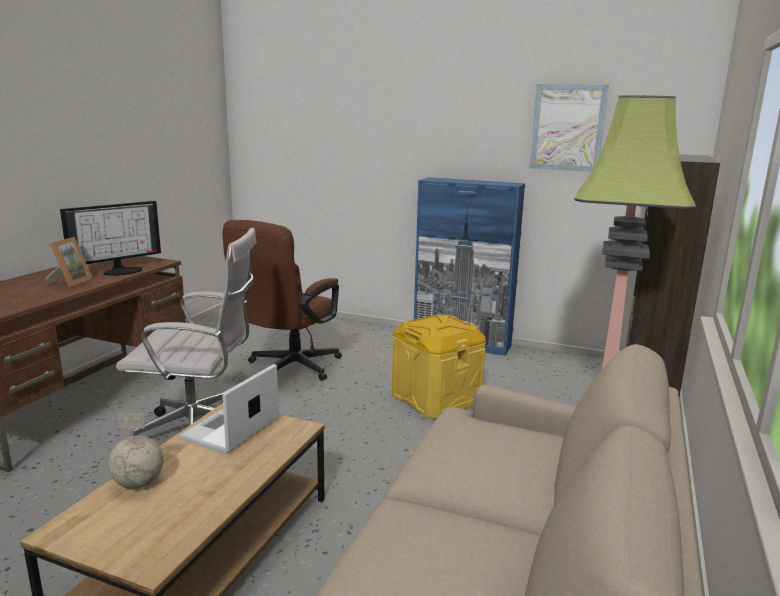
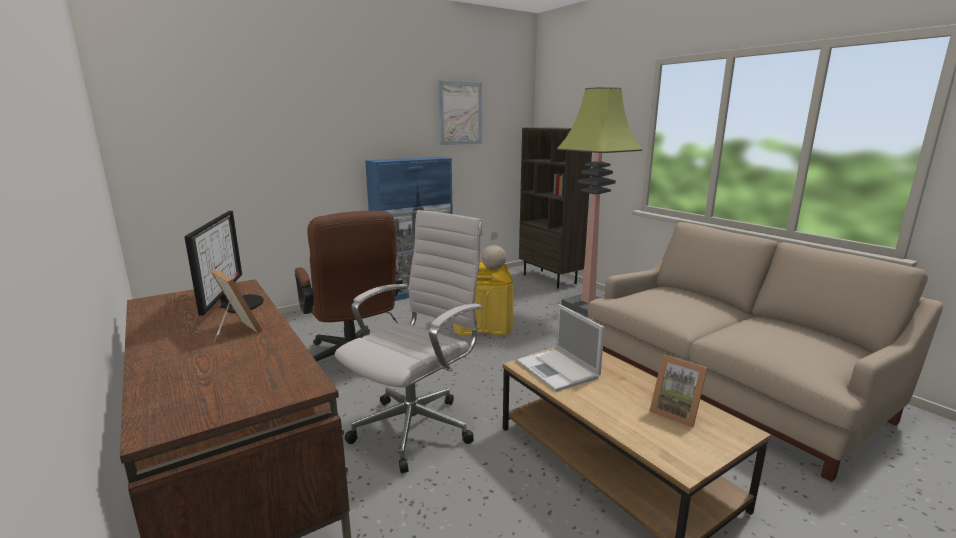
camera: 55 degrees left, 0 degrees up
globe [108,413,164,489] -> globe moved to [482,231,506,270]
none -> picture frame [649,355,708,428]

